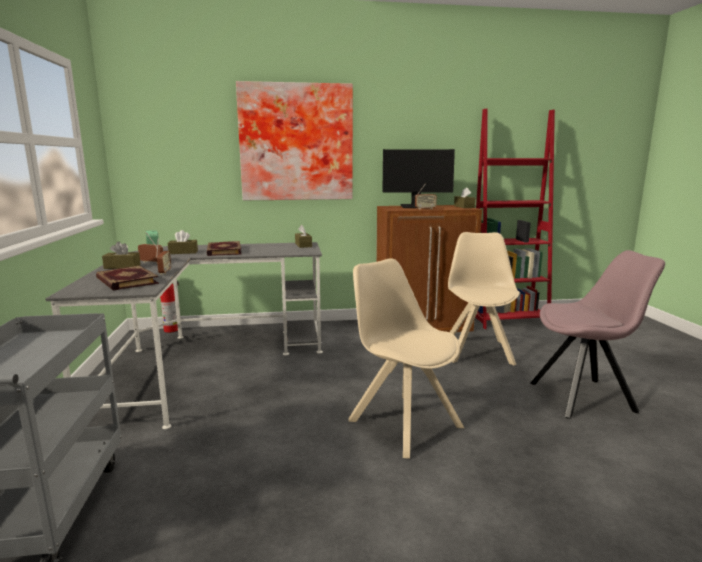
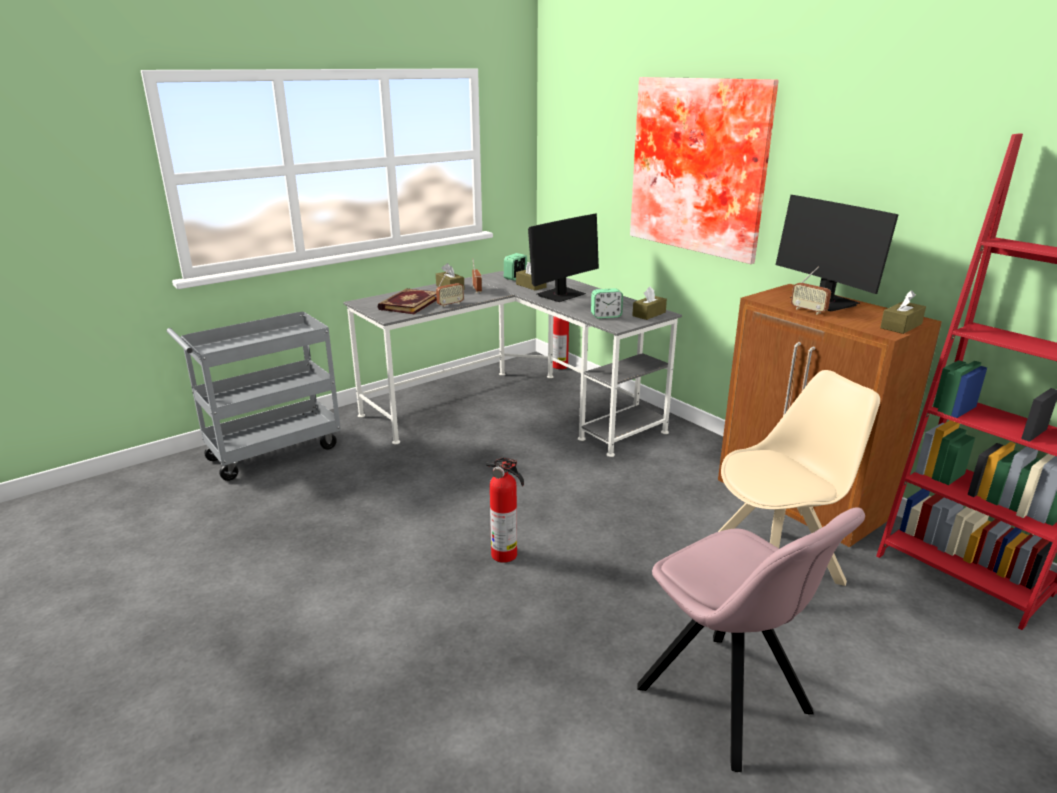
camera: 60 degrees right, 10 degrees up
book [206,241,241,256] -> monitor [528,214,599,302]
beige chair [349,258,464,459] -> fire extinguisher [486,457,524,563]
none -> alarm clock [591,288,623,319]

